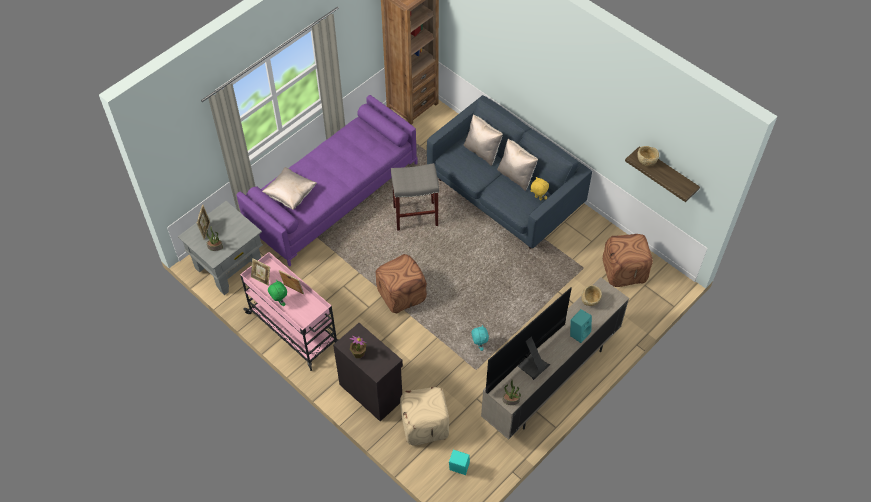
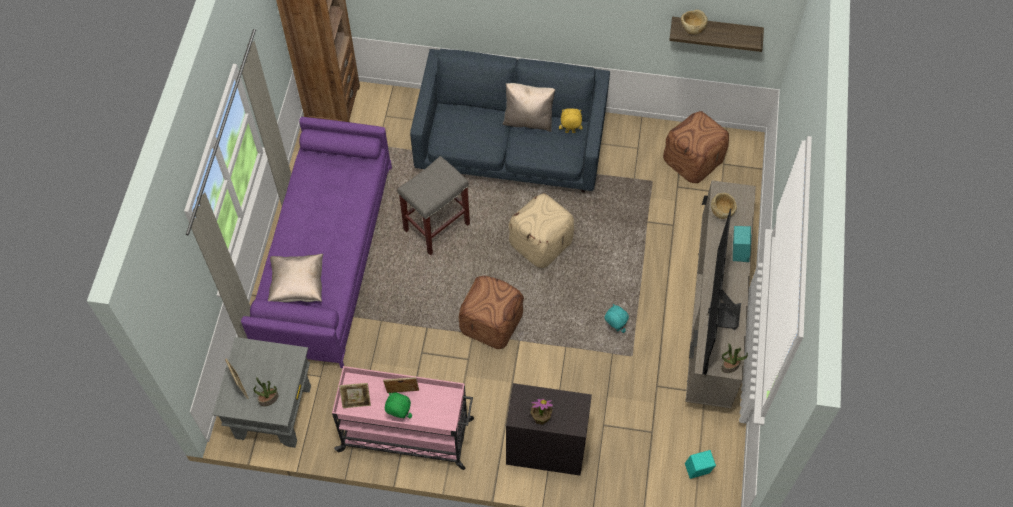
camera: 35 degrees left, 5 degrees up
beige ottoman [400,387,449,445] -> beige ottoman moved to [509,193,574,268]
beige pillow [464,114,503,166] -> none

